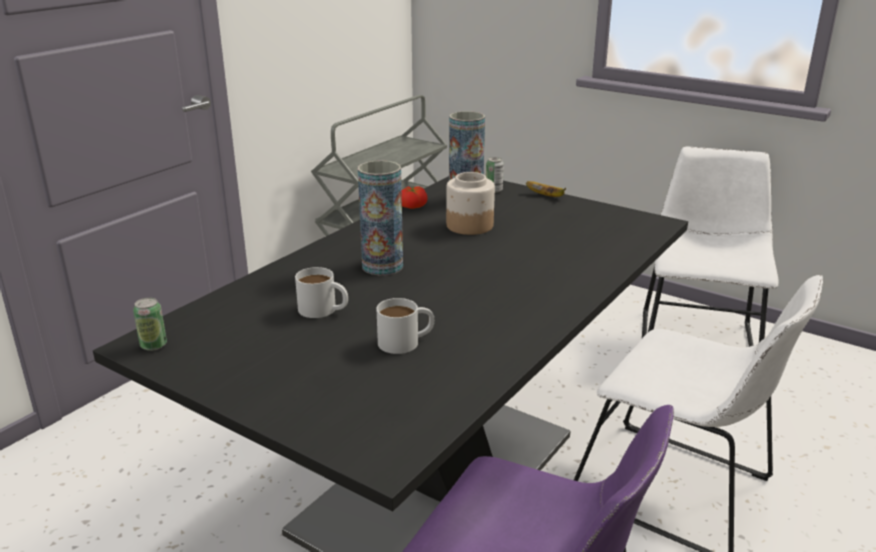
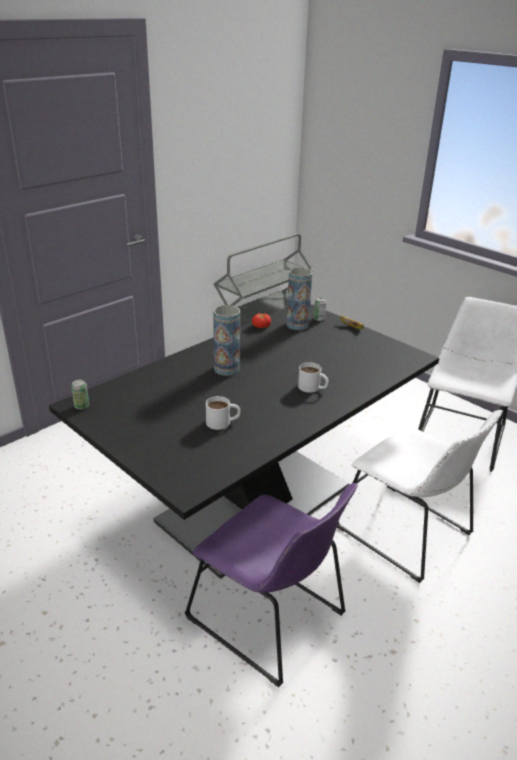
camera: 10 degrees right, 5 degrees up
white mug [295,267,348,318] -> white mug moved to [298,362,329,393]
jar [446,172,495,235] -> none

